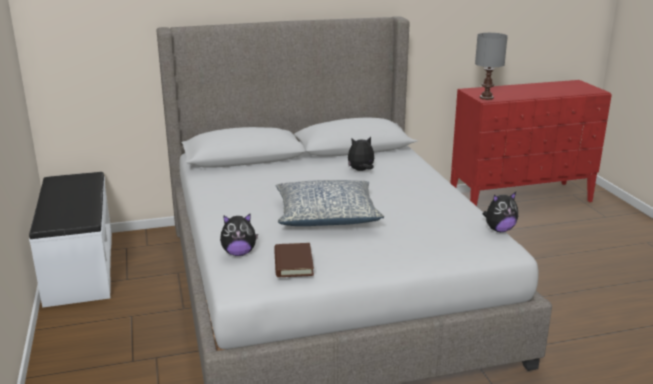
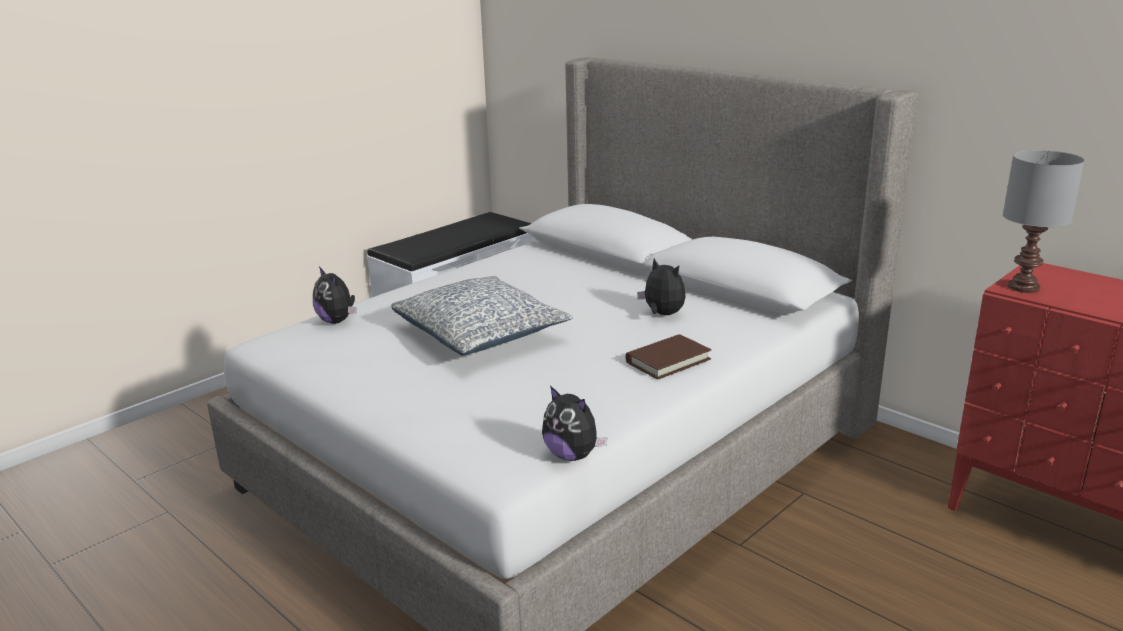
camera: 60 degrees right, 0 degrees up
brown book [274,243,314,277] -> brown book moved to [626,334,711,380]

